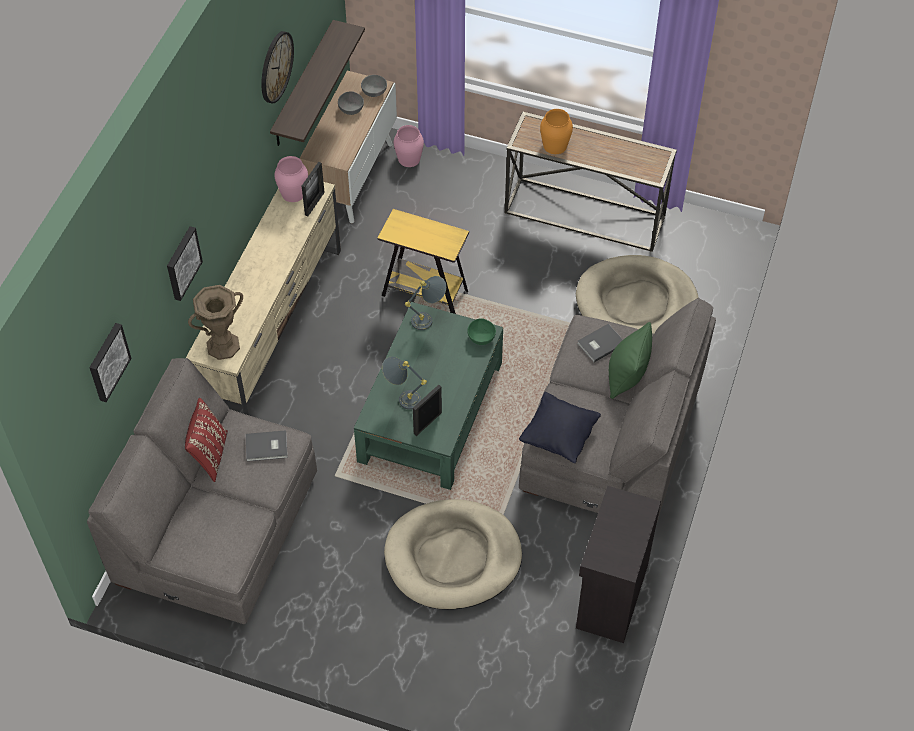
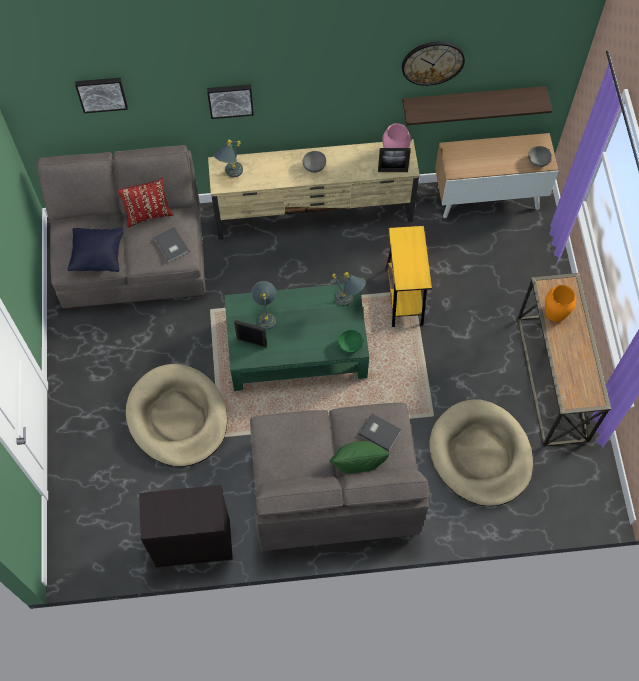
camera: 65 degrees right, 10 degrees up
brown vase [188,285,243,360] -> grey table lamp [213,140,243,177]
grey bowl [338,91,364,115] -> grey bowl moved to [303,151,326,173]
pink vase [394,125,424,167] -> none
black pillow [519,392,601,463] -> black pillow moved to [68,228,123,272]

